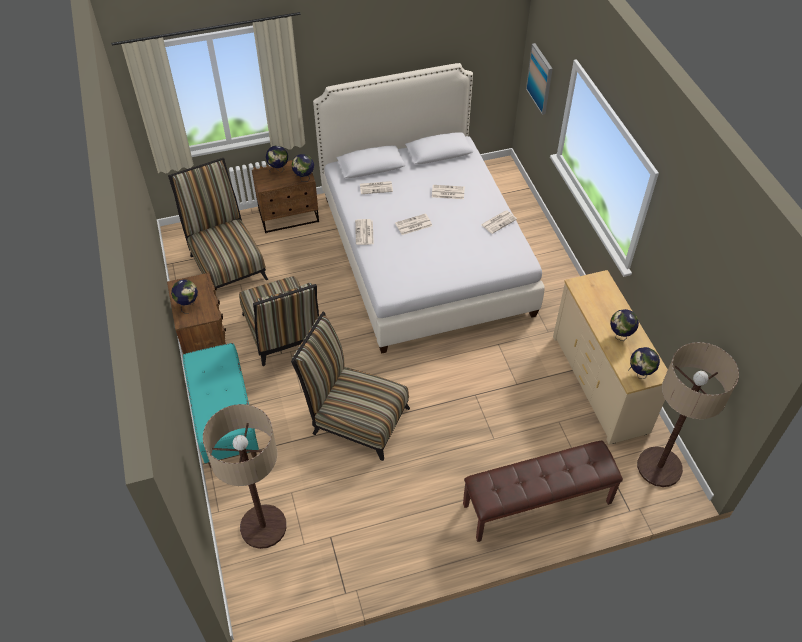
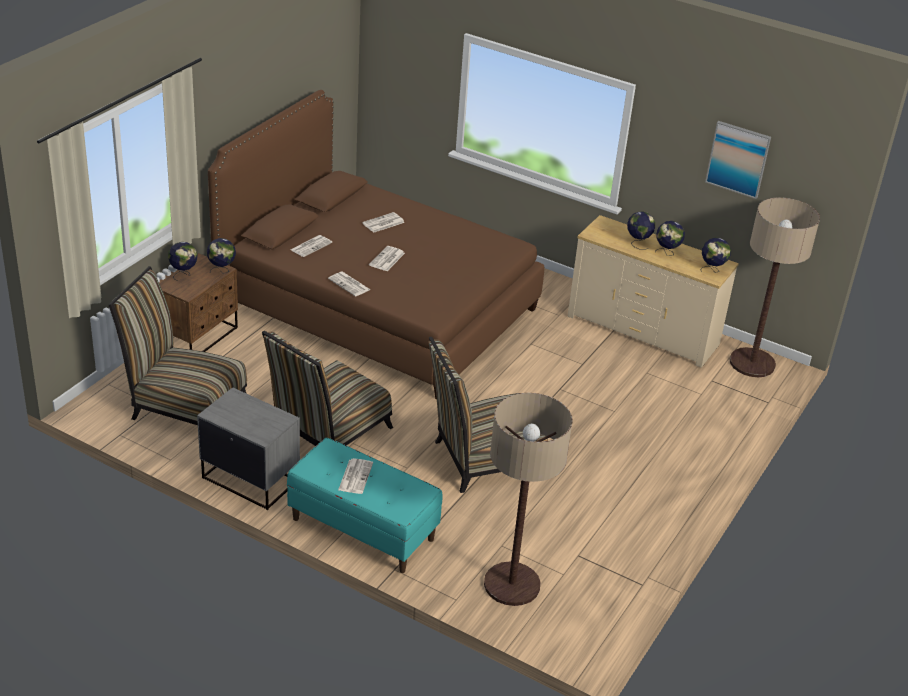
camera: 45 degrees left, 15 degrees down
brown nightstand [167,273,226,355] -> grey nightstand [197,387,300,510]
globe [171,279,198,314] -> globe moved to [627,211,655,250]
chair [239,276,319,366] -> chair turned 105 degrees clockwise [262,331,393,446]
white bed [313,63,545,354] -> brown bed [208,90,544,399]
brown bench [463,441,623,542] -> none
newspaper [481,210,517,234] -> newspaper moved to [338,458,373,494]
picture [526,43,553,115] -> picture moved to [705,121,771,199]

